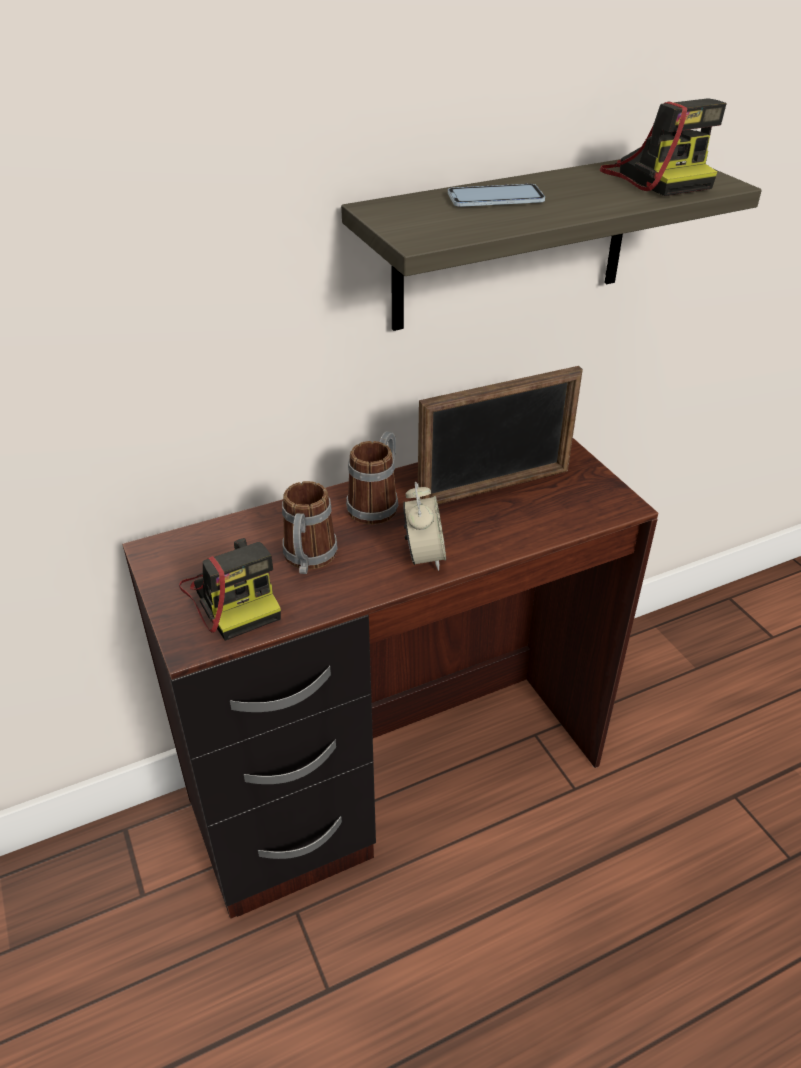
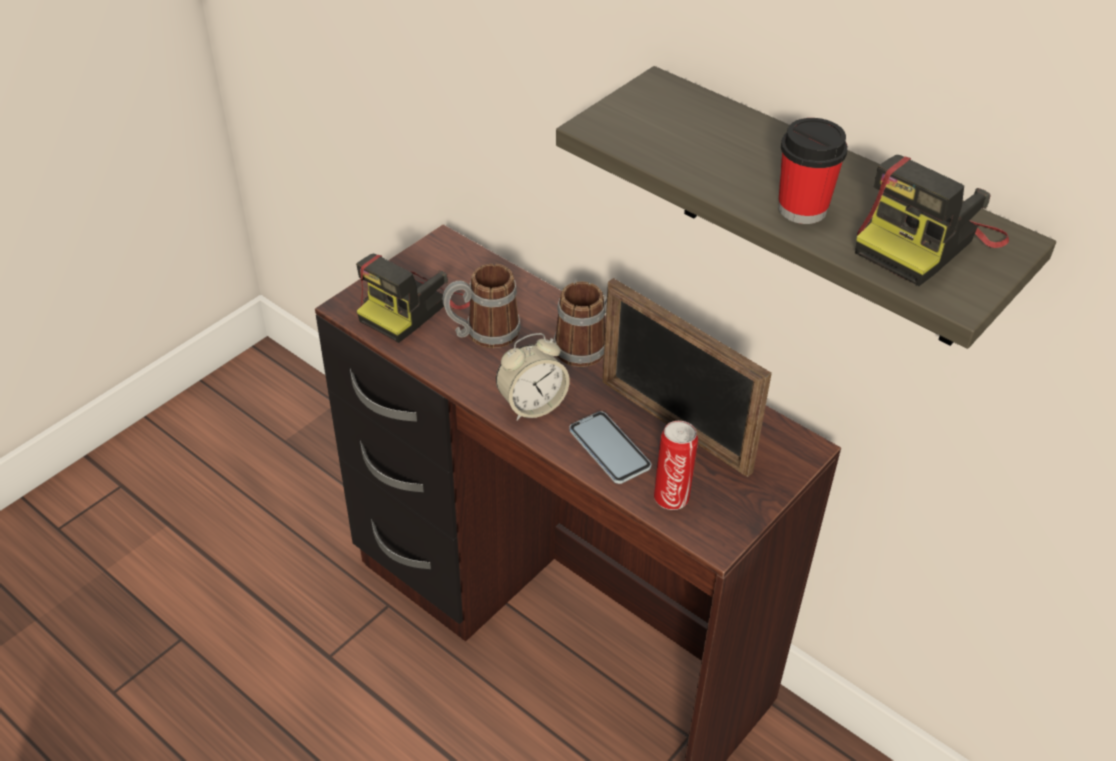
camera: 65 degrees right, 5 degrees up
phone [448,184,545,207] -> phone moved to [569,411,651,484]
none -> can [654,421,698,510]
none -> cup [778,118,848,224]

